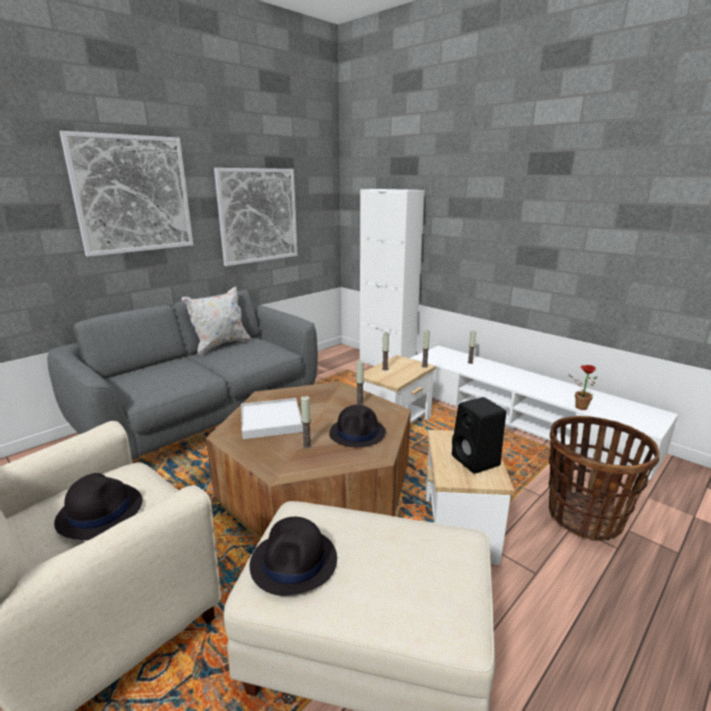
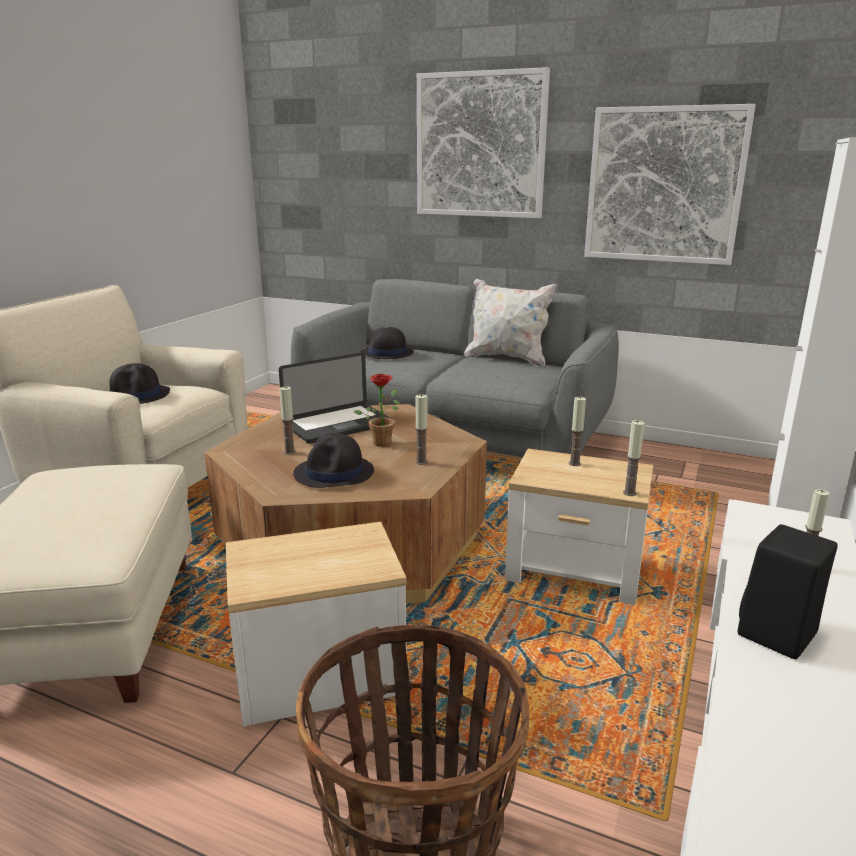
camera: 70 degrees right, 0 degrees up
white tray [241,398,303,439] -> laptop [279,352,392,444]
black hat [250,517,337,596] -> black hat moved to [361,327,414,359]
black speaker [452,397,506,474] -> black speaker moved to [738,524,838,659]
potted plant [568,365,597,410] -> potted plant moved to [354,374,400,447]

